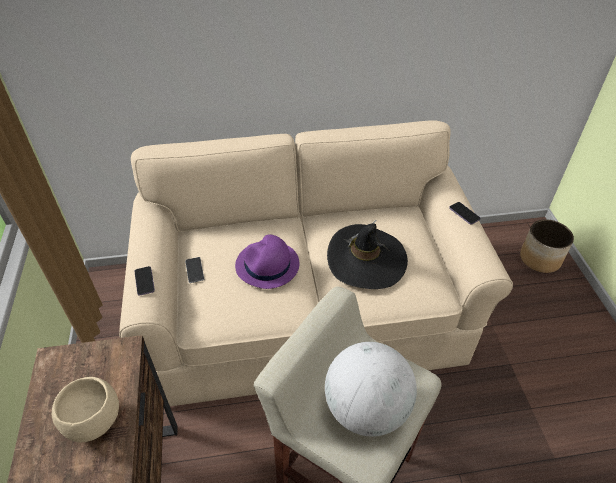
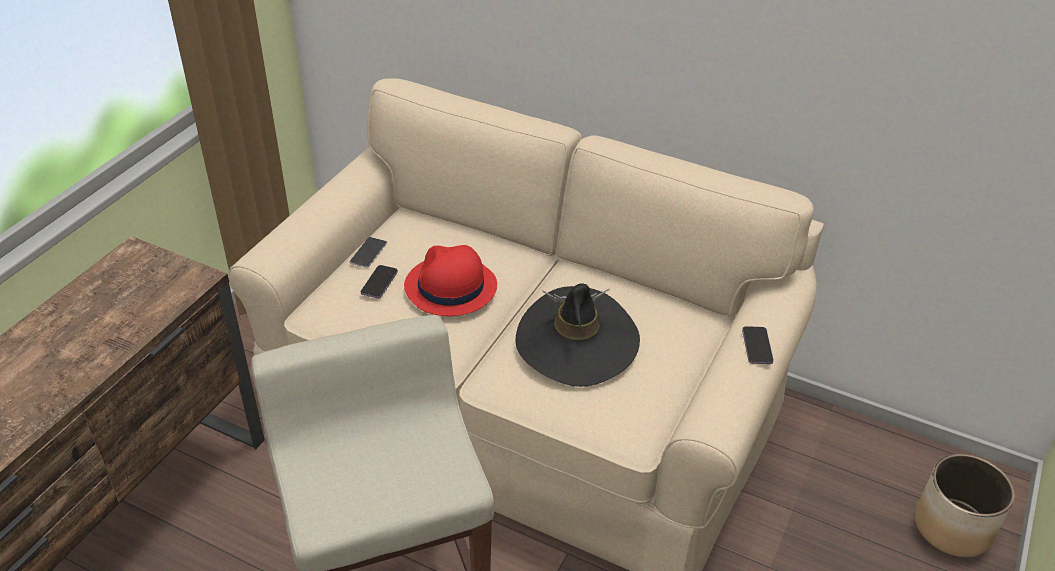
camera: 35 degrees right, 5 degrees down
beige bowl [52,377,119,442] -> none
phone [134,266,155,295] -> phone moved to [361,265,398,298]
purple hat [235,234,300,289] -> red hat [404,245,497,316]
globe [325,342,417,437] -> none

